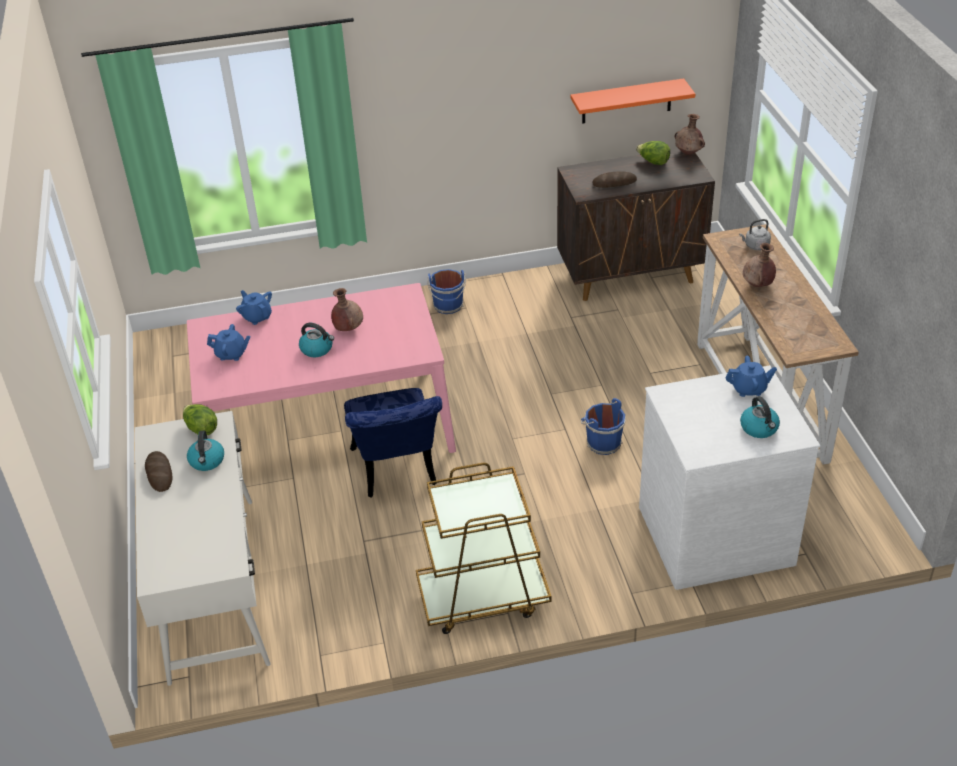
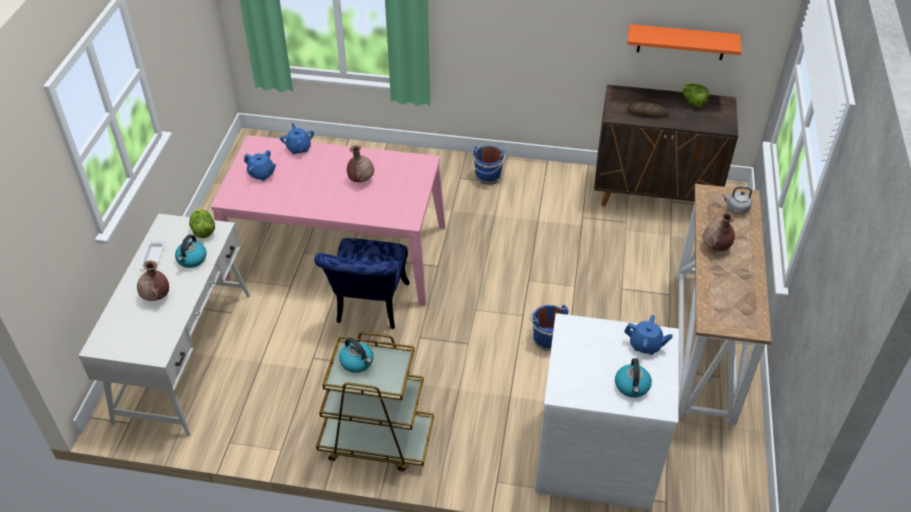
camera: 20 degrees right, 5 degrees up
bread [145,451,172,492] -> white tray [139,241,165,271]
kettle [299,323,334,357] -> kettle moved to [339,337,374,373]
brown vase [675,114,705,155] -> brown vase moved to [137,261,169,301]

